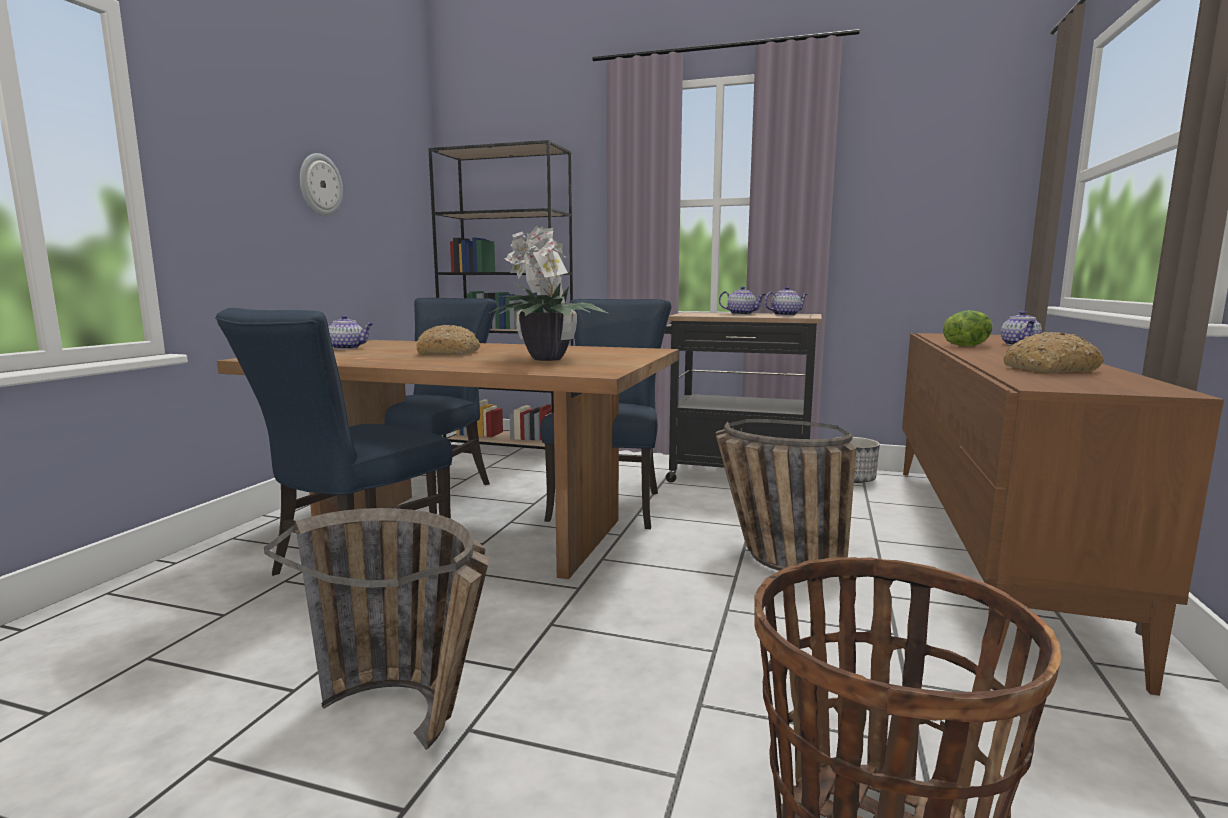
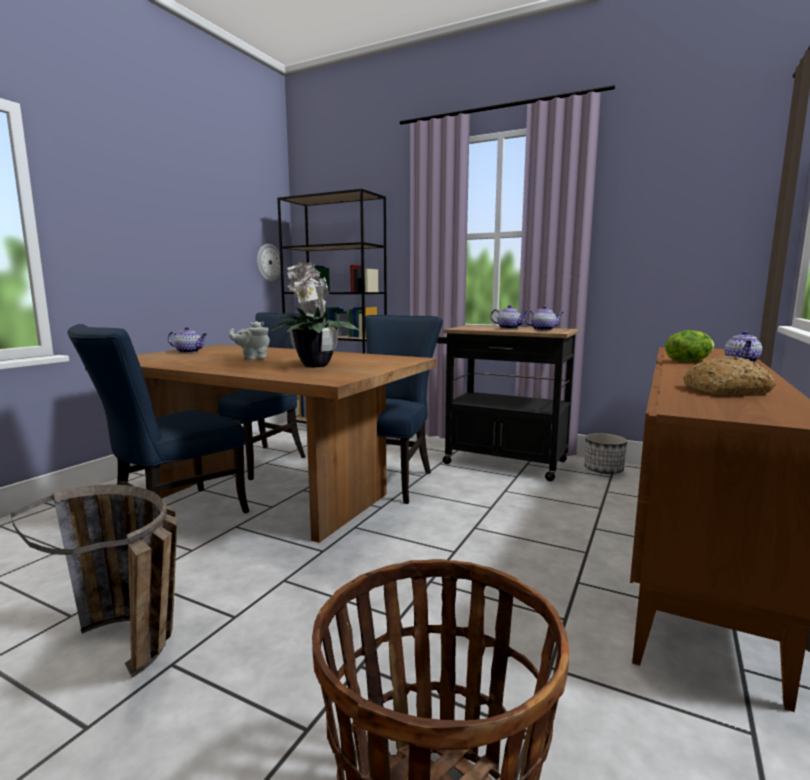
camera: 10 degrees right, 0 degrees up
wall clock [300,153,343,216] -> wall clock moved to [257,244,281,282]
bread [416,325,480,355] -> grey teapot [229,321,270,360]
basket [715,419,857,571] -> none

